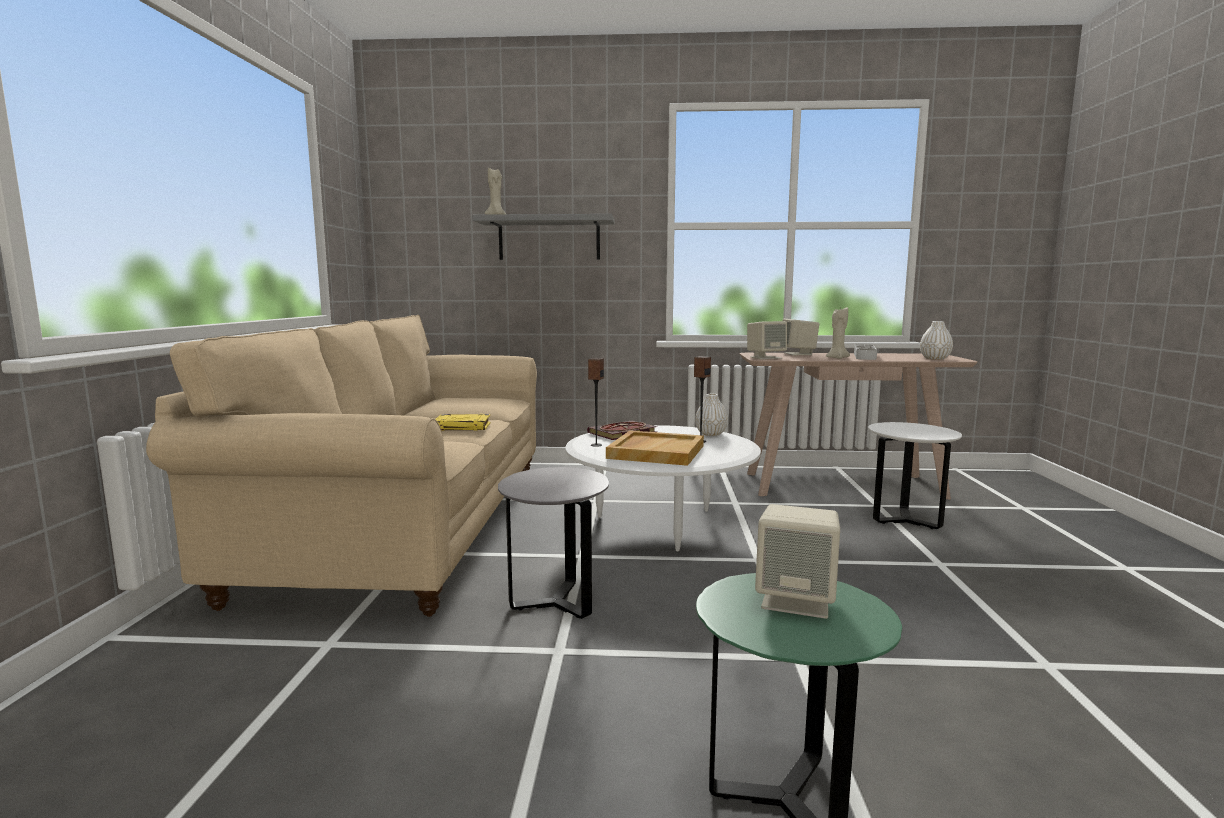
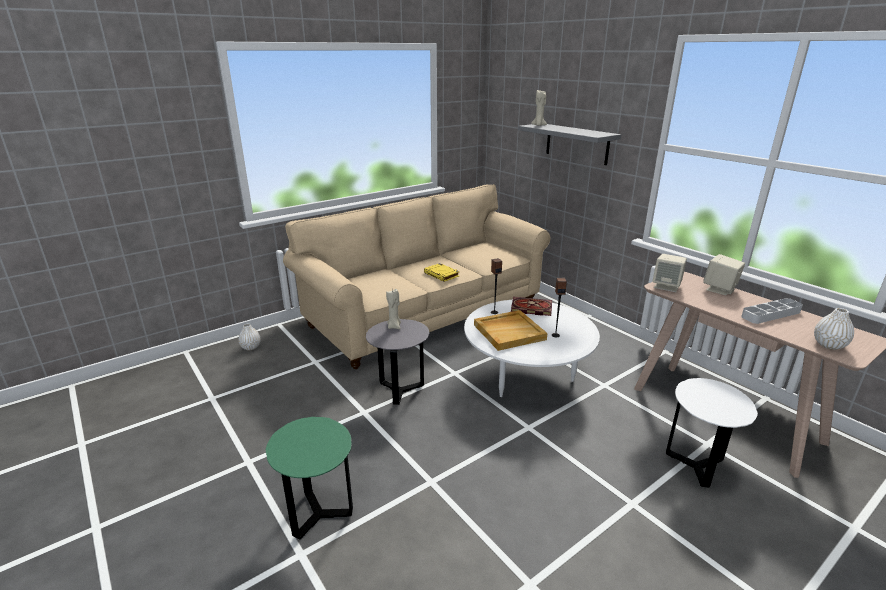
camera: 50 degrees right, 15 degrees up
white vase [695,394,728,436] -> white vase moved to [238,324,261,350]
beige speaker [755,504,840,619] -> none
beige candle [826,307,850,359] -> beige candle moved to [386,289,401,329]

